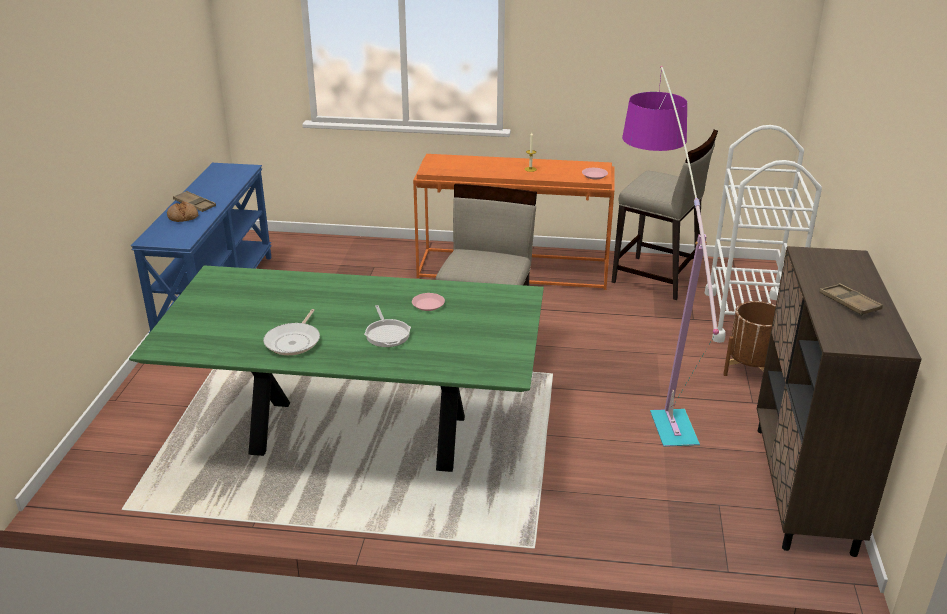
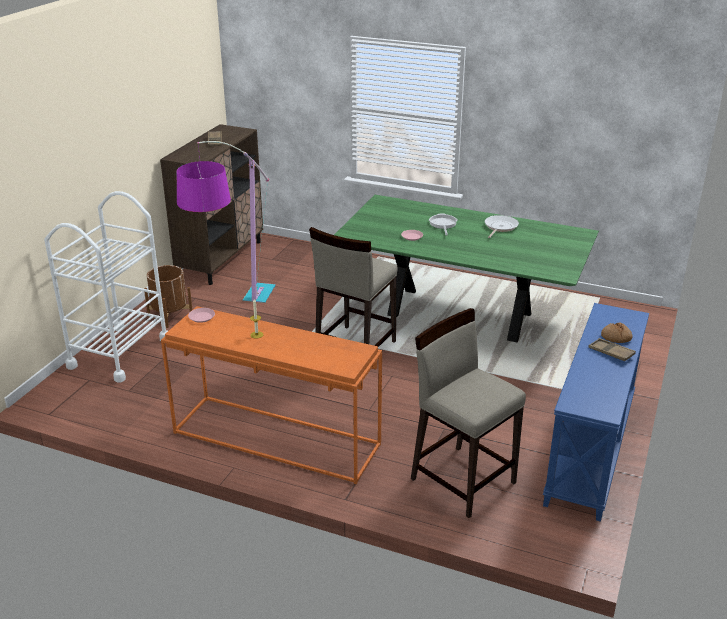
camera: 165 degrees left, 0 degrees up
beige stool [612,129,718,300] -> beige stool moved to [411,308,526,518]

